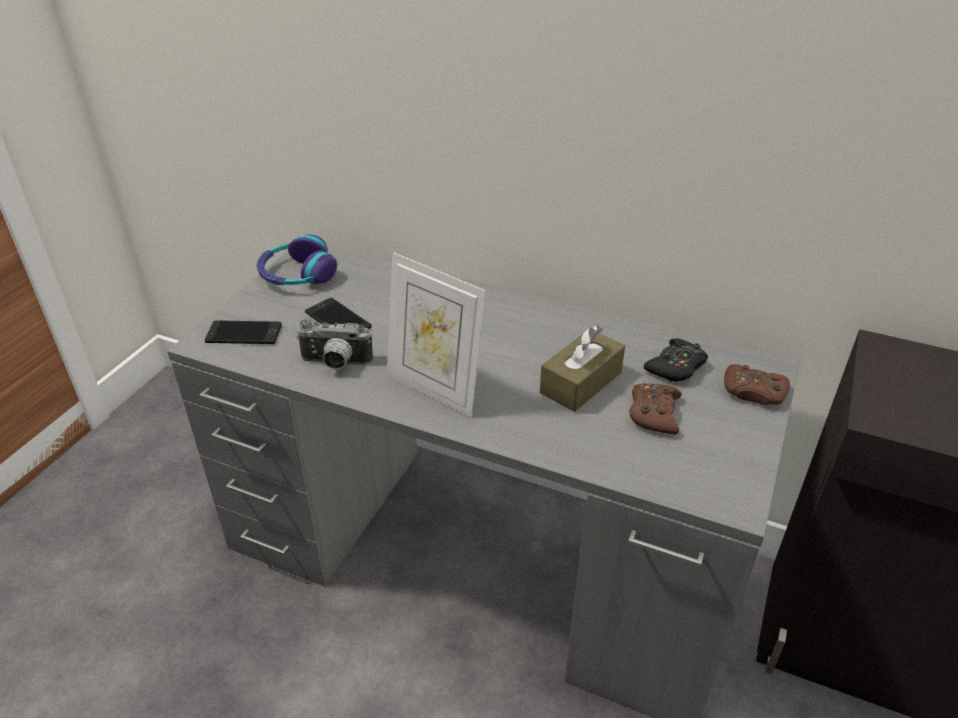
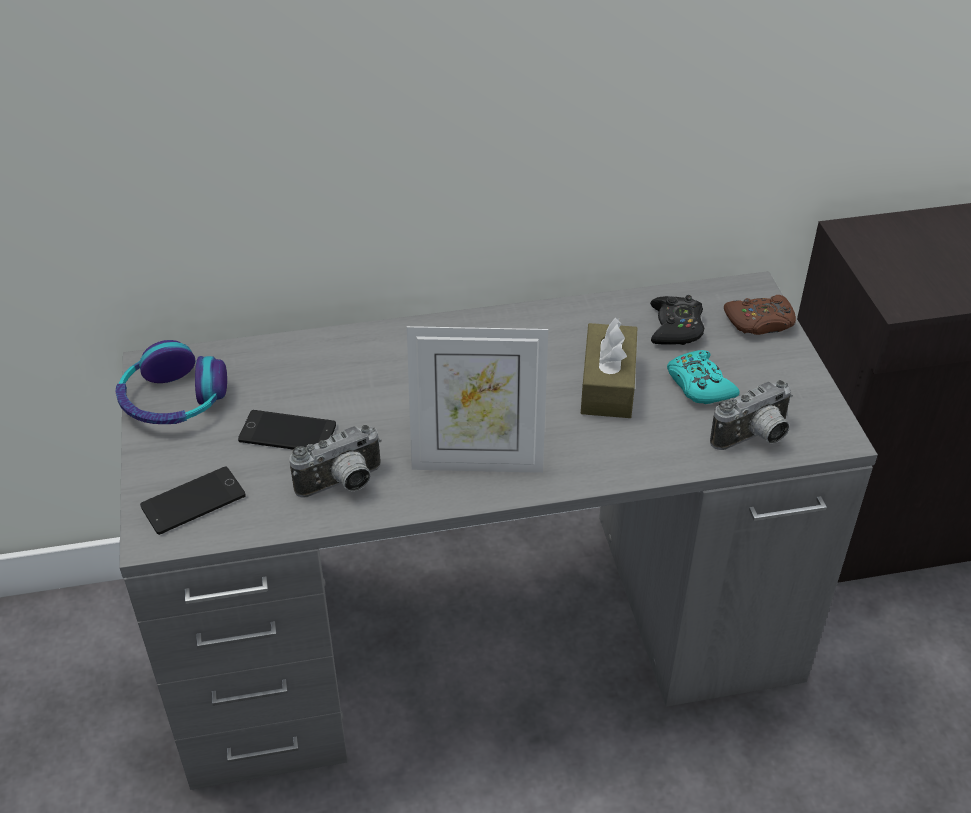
camera: 35 degrees left, 5 degrees up
brown game controller [629,383,682,434] -> turquoise game controller [667,350,740,404]
none -> camera [710,380,793,450]

